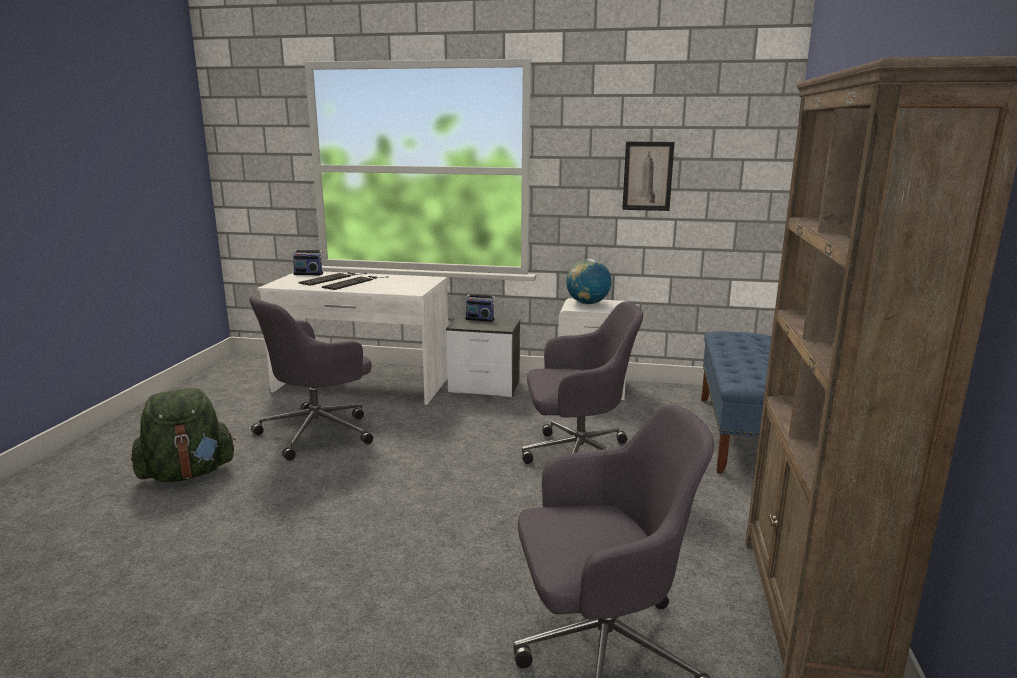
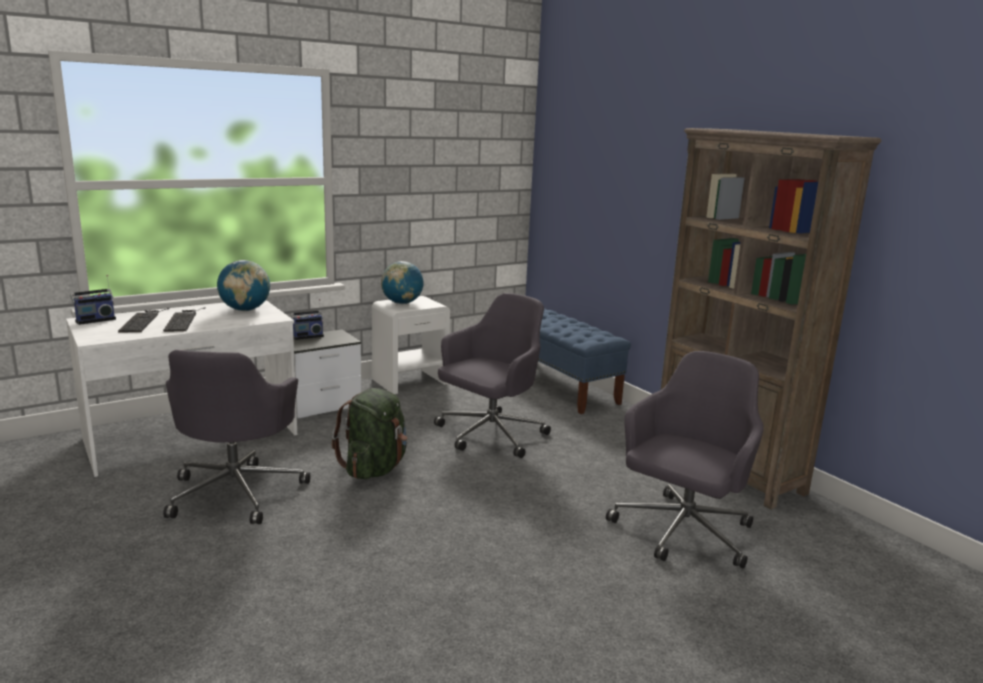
camera: 45 degrees left, 0 degrees up
green backpack [131,388,236,482] -> green backpack moved to [332,388,407,479]
picture [622,142,675,211] -> none
none -> globe [217,260,270,311]

